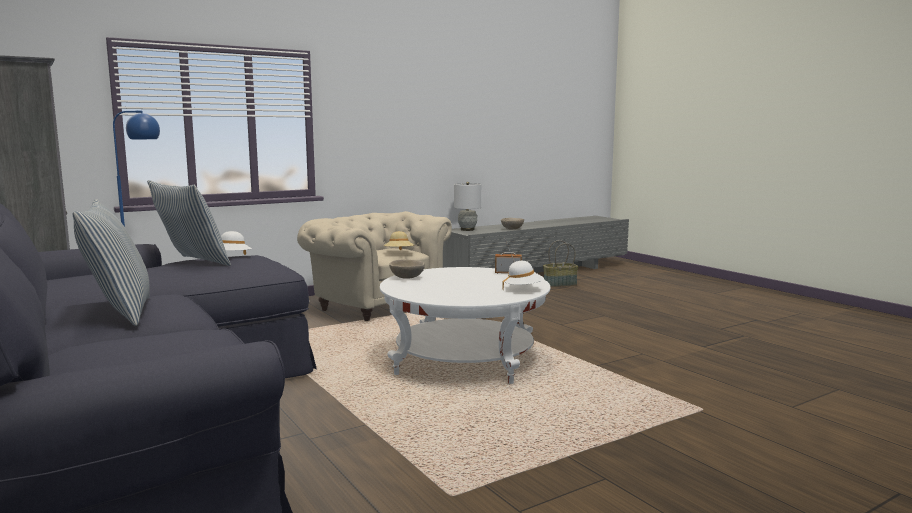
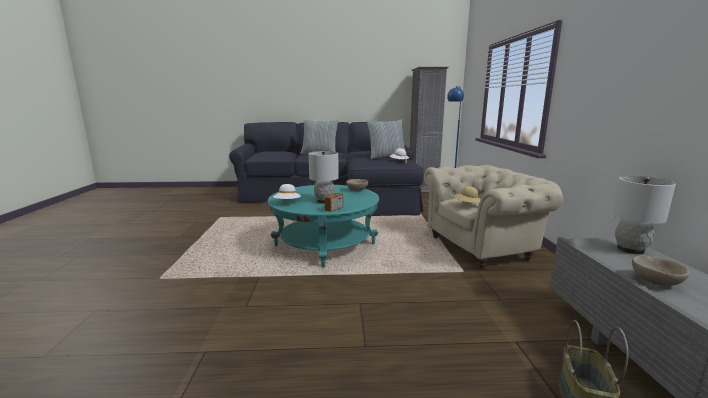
camera: 120 degrees right, 5 degrees up
white coffee table [380,267,551,384] -> turquoise coffee table [268,185,379,268]
none -> white table lamp [309,150,339,203]

